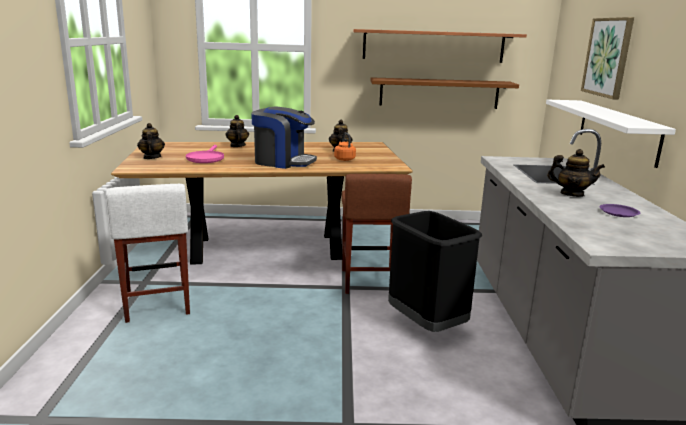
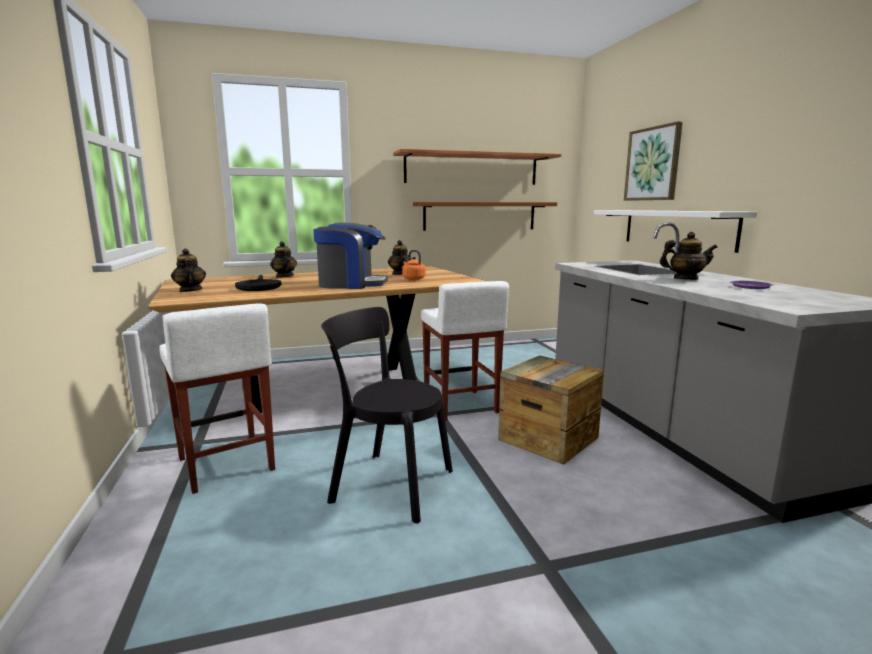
camera: 15 degrees left, 5 degrees down
pink frying pan [186,145,224,163] -> black frying pan [235,275,282,291]
brown stool [342,174,412,294] -> white stool [421,281,509,421]
black trash can [388,211,482,332] -> crate [498,355,604,465]
none -> black chair [321,307,453,523]

